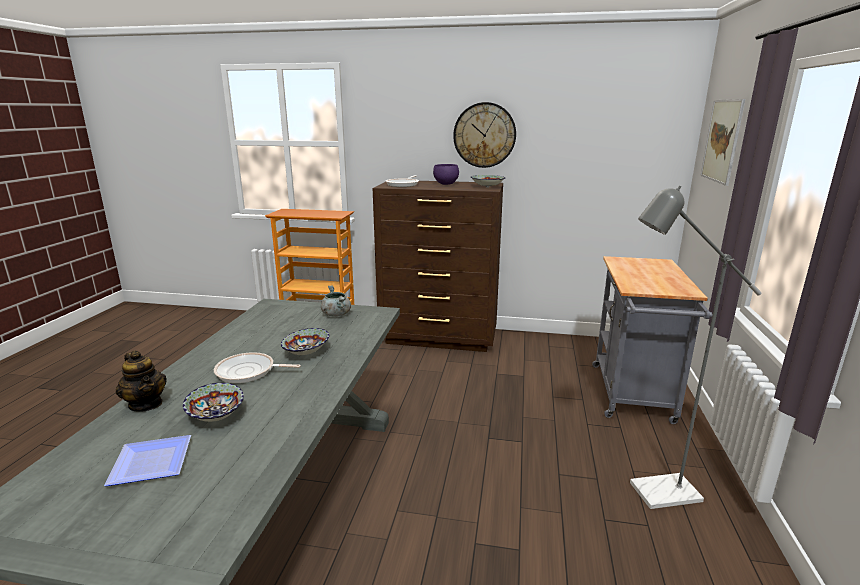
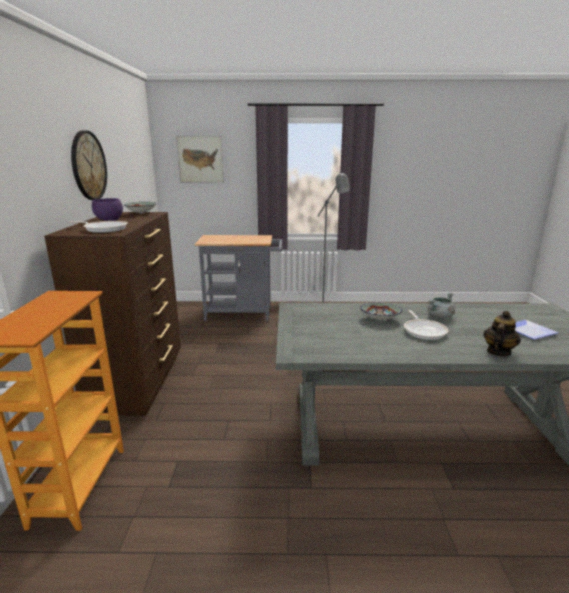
camera: 100 degrees left, 0 degrees up
bowl [183,383,244,422] -> none
grey cooking pot [321,285,351,316] -> grey cooking pot moved to [427,293,455,318]

